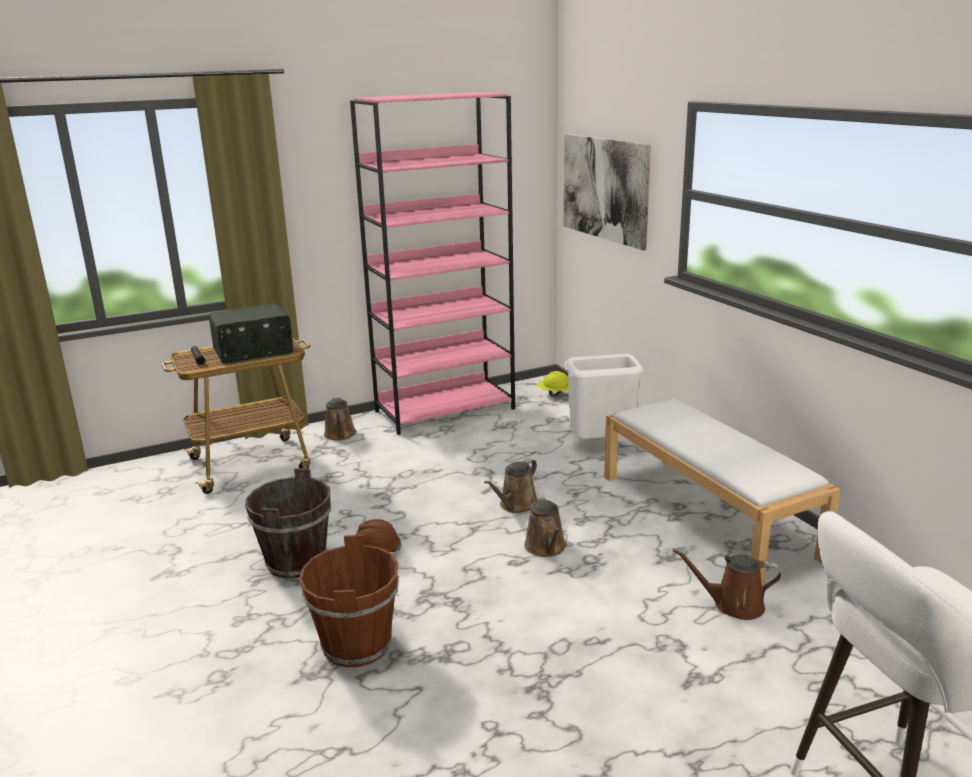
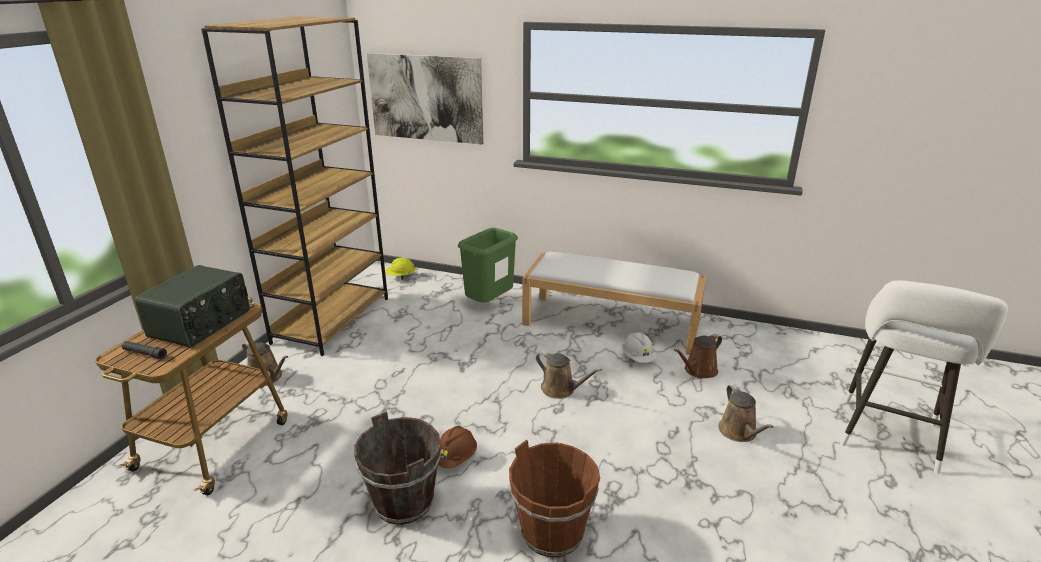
camera: 45 degrees left, 5 degrees up
pink bookcase [350,92,515,435] -> brown bookcase [201,16,388,356]
brown watering can [484,459,537,513] -> brown watering can moved to [719,385,774,442]
white trash can [565,354,643,439] -> green trash can [458,228,518,303]
none -> white hard hat [622,332,656,363]

